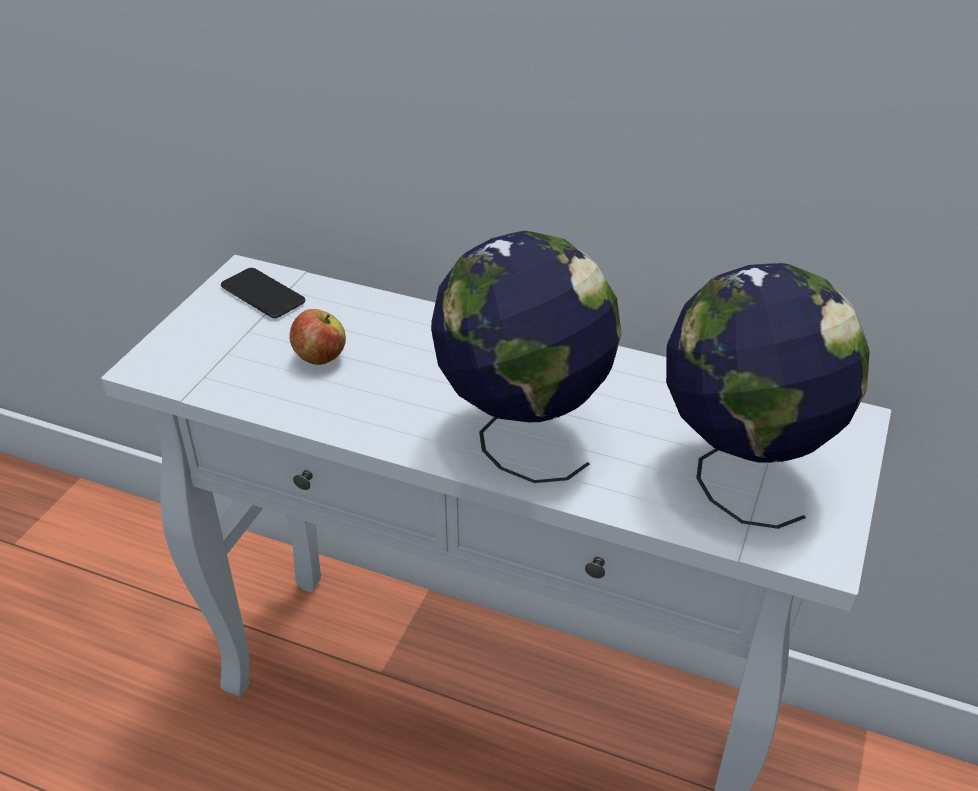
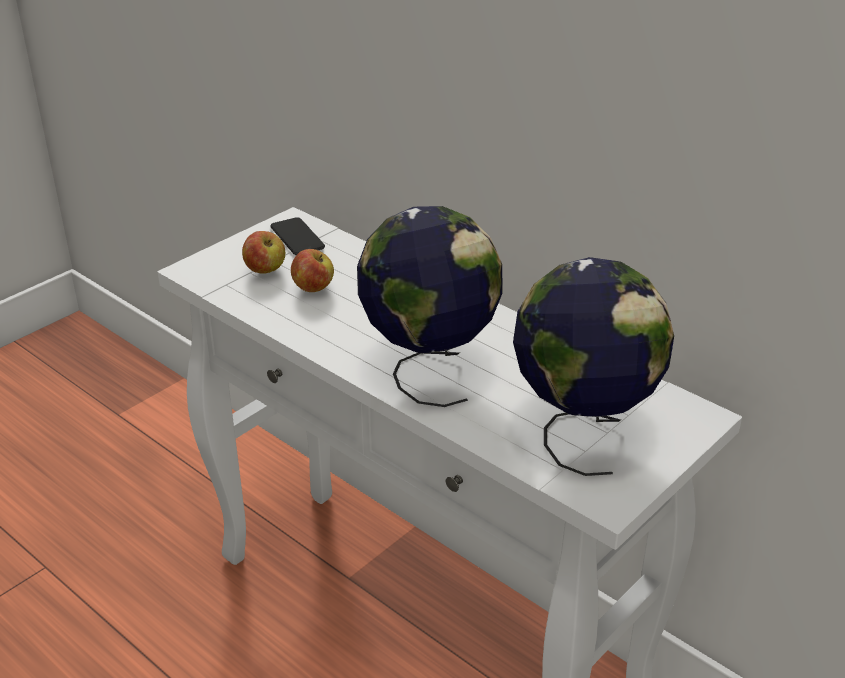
camera: 20 degrees right, 5 degrees down
none -> apple [242,231,285,274]

